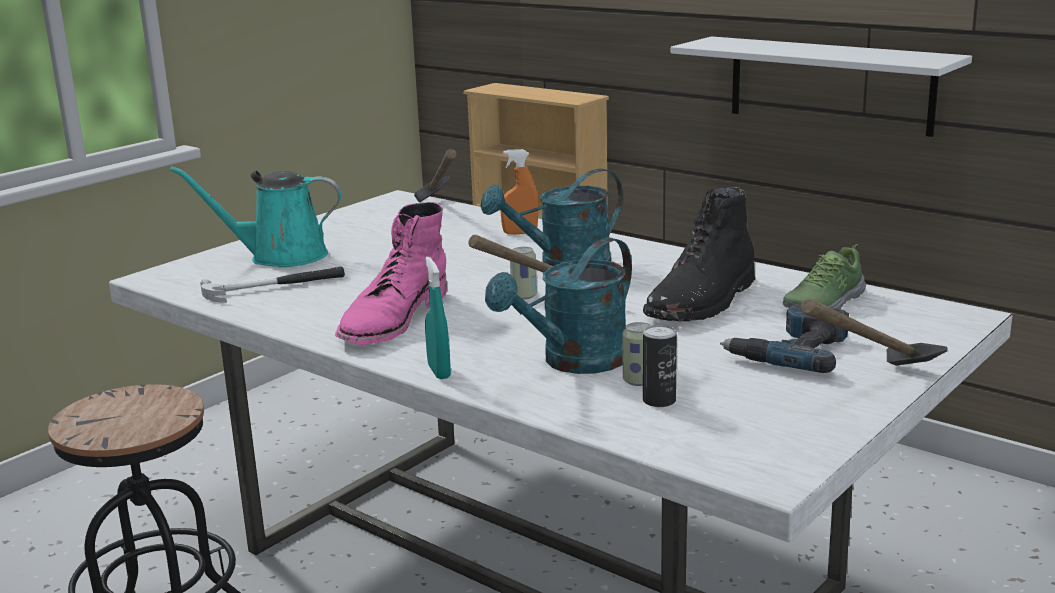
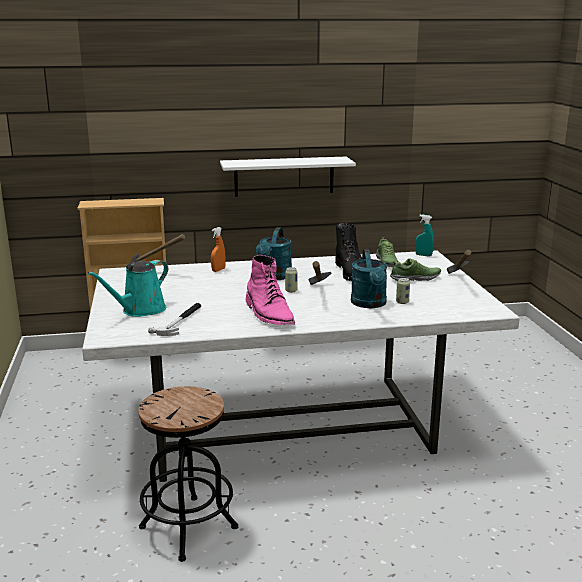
camera: 50 degrees left, 0 degrees up
turquoise spray bottle [425,257,451,379] -> turquoise spray bottle moved to [415,215,434,257]
can [643,325,677,407] -> none
power drill [720,303,849,373] -> shoe [390,258,441,281]

